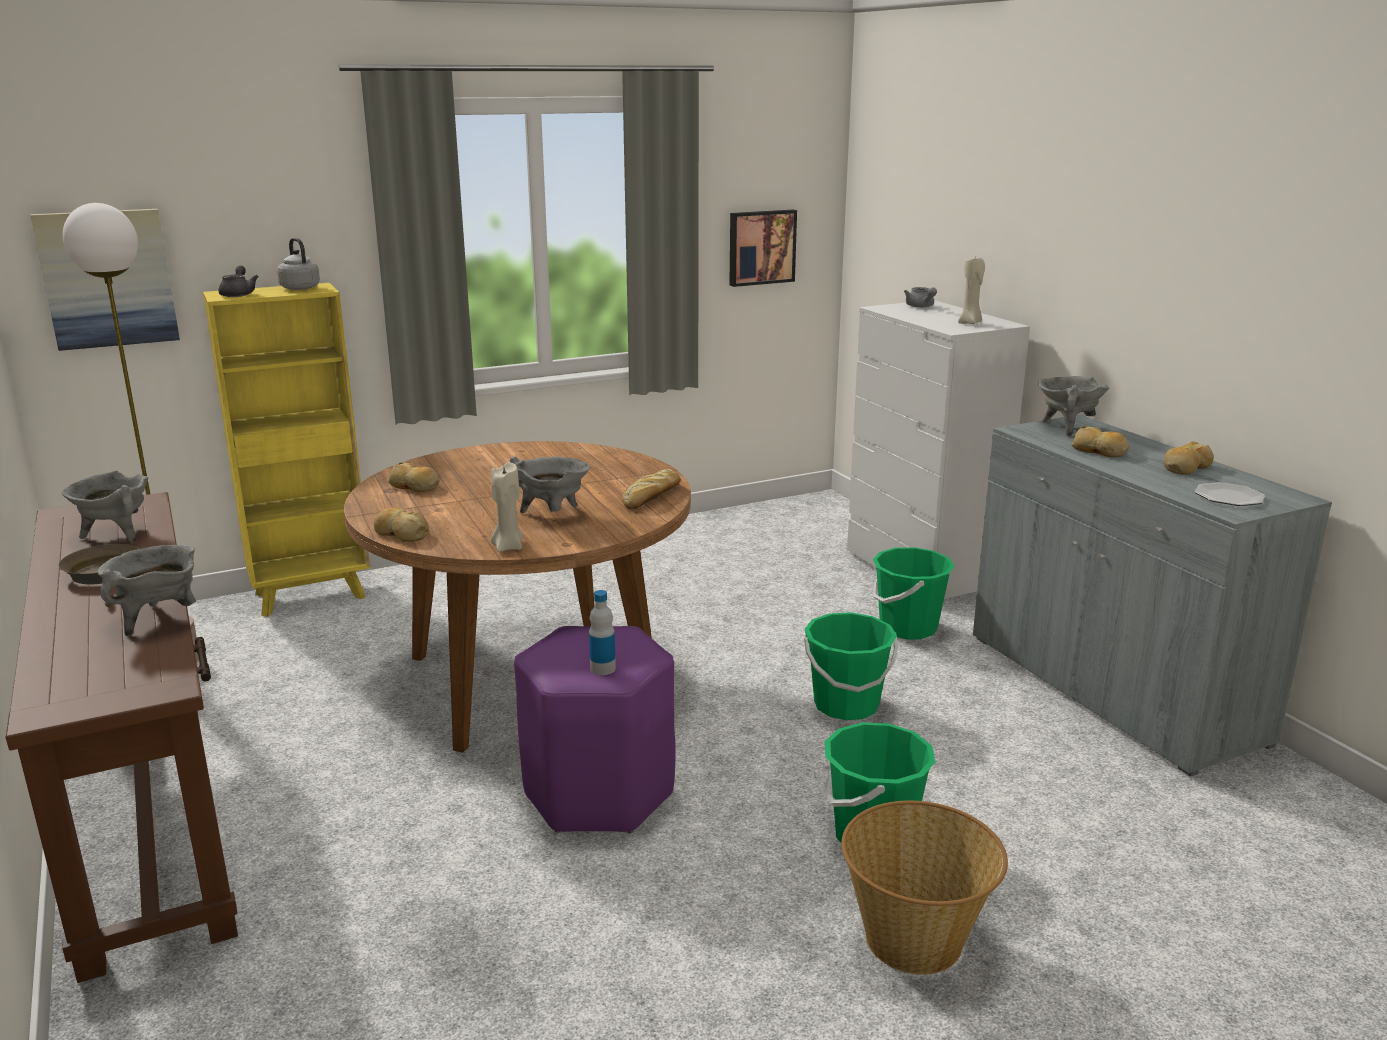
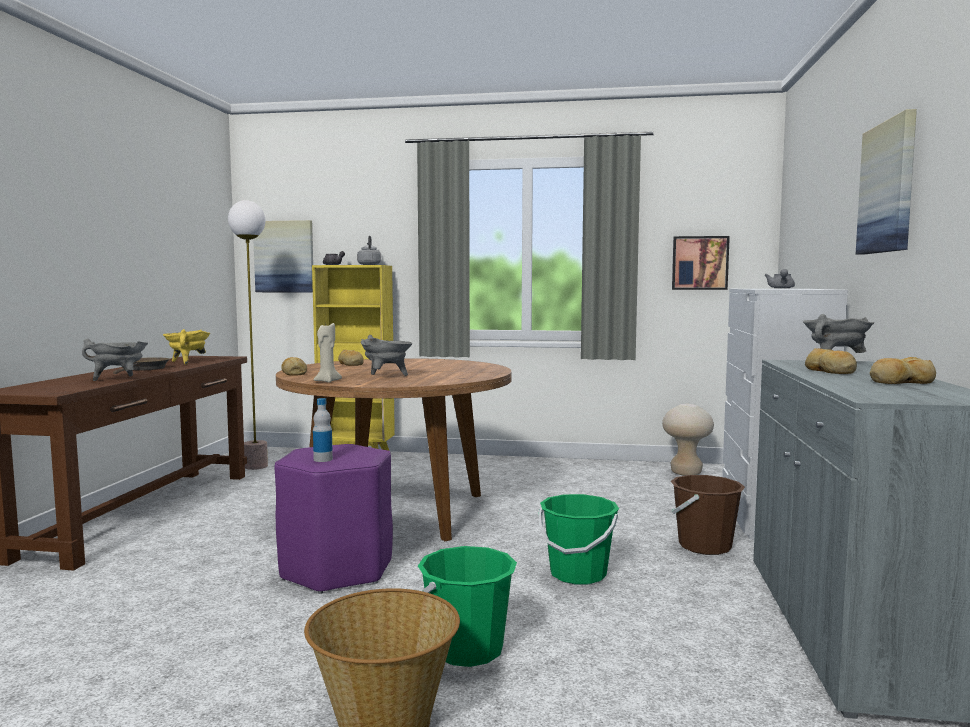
camera: 35 degrees right, 15 degrees down
grey cooking pot [62,471,149,543] -> yellow cooking pot [163,329,211,365]
bread [622,469,681,509] -> none
green bucket [873,547,954,640] -> brown bucket [671,475,745,555]
beige candle [958,258,985,324] -> none
plate [1195,482,1265,506] -> none
none -> beige stool [662,404,714,476]
none -> picture [856,109,917,255]

